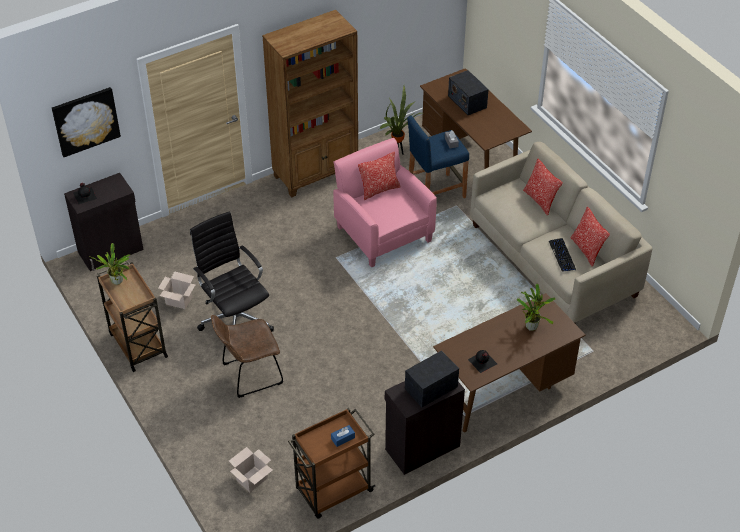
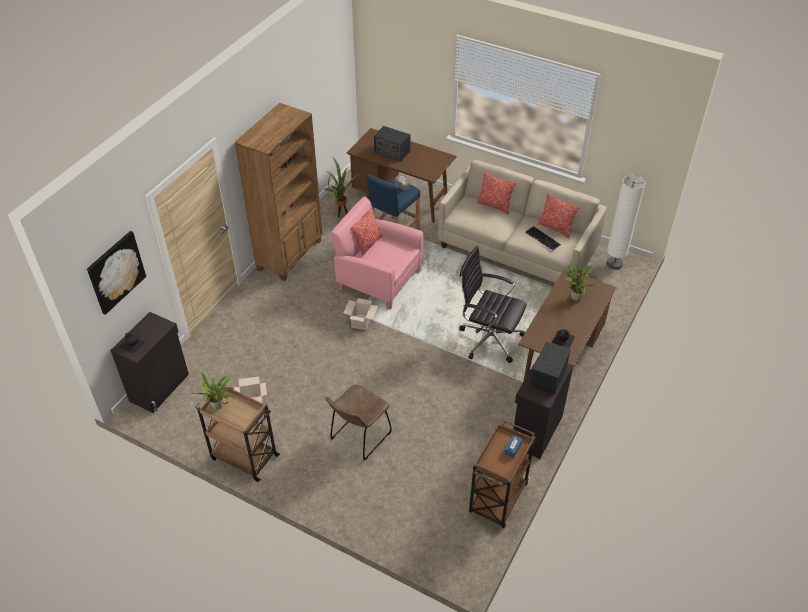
camera: 30 degrees left, 0 degrees up
black office chair [190,211,274,332] -> black office chair moved to [459,246,527,363]
cardboard box [229,447,273,492] -> cardboard box moved to [344,298,378,330]
none -> white floor lamp [607,175,645,269]

